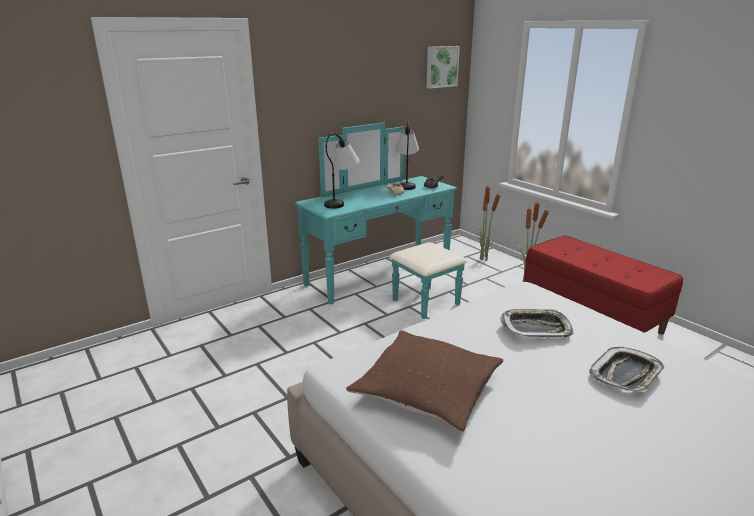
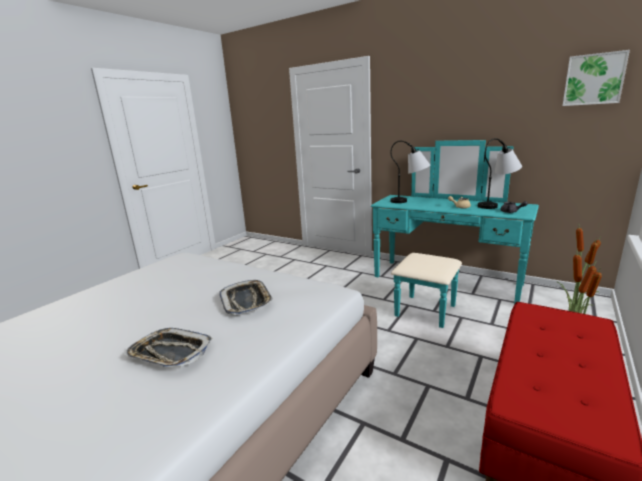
camera: 70 degrees right, 5 degrees down
brown pillow [346,330,503,432] -> none

